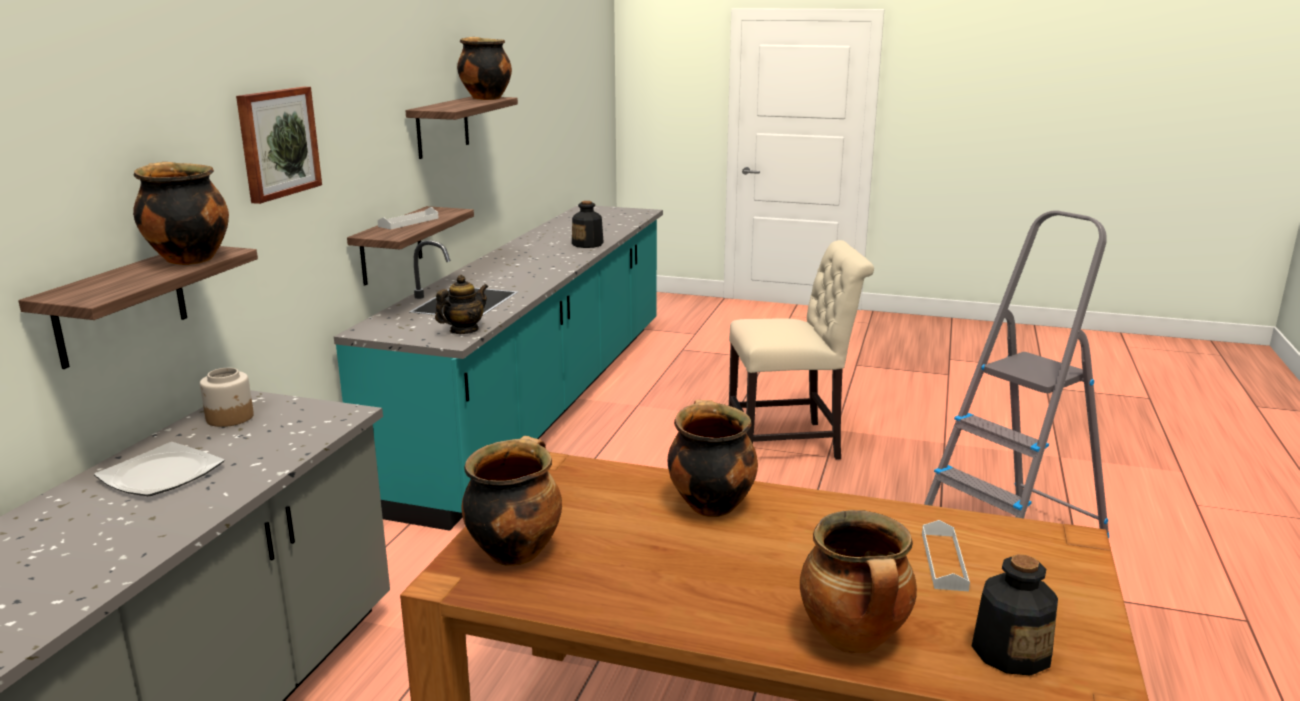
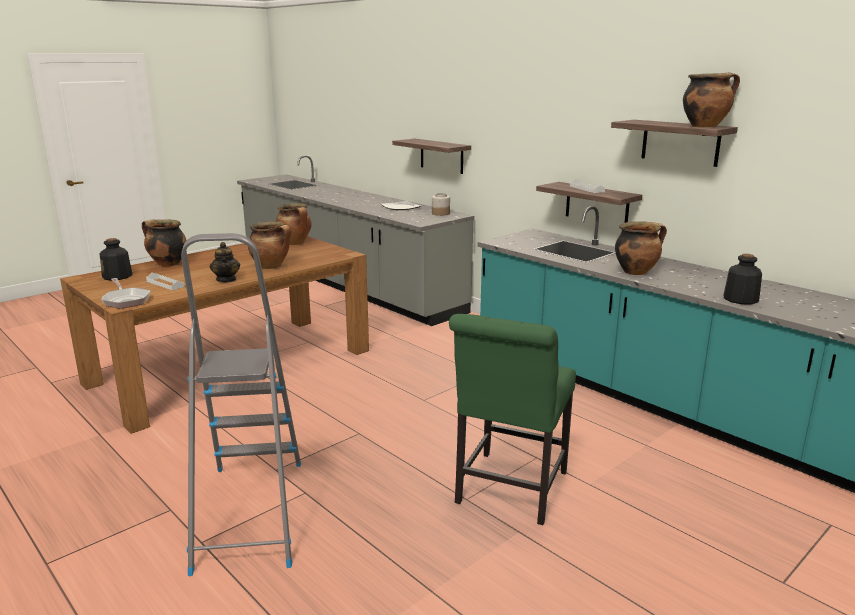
camera: 120 degrees right, 0 degrees up
cooking pot [133,162,229,265] -> cooking pot moved to [615,221,667,275]
picture [236,87,322,204] -> none
teapot [435,275,488,334] -> teapot moved to [210,242,240,282]
beige chair [729,240,874,460] -> green chair [449,314,576,525]
none -> frying pan [101,278,151,309]

